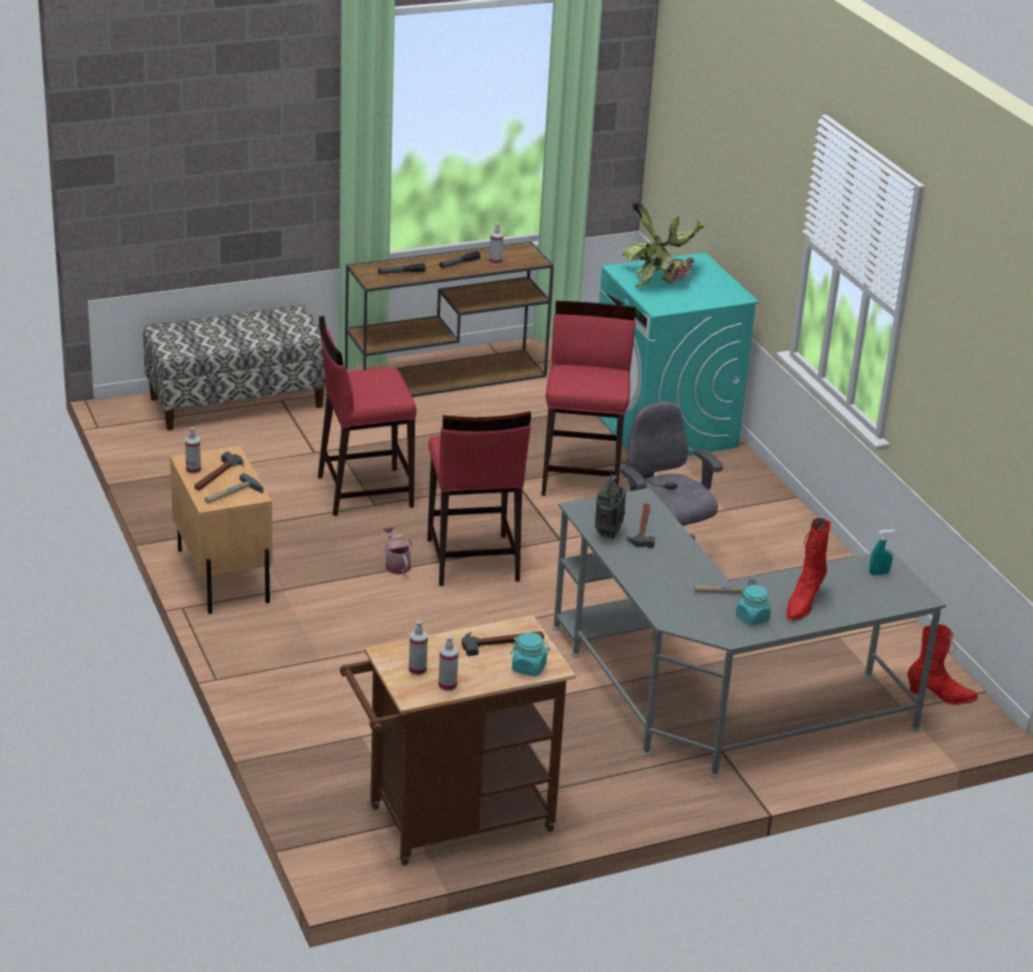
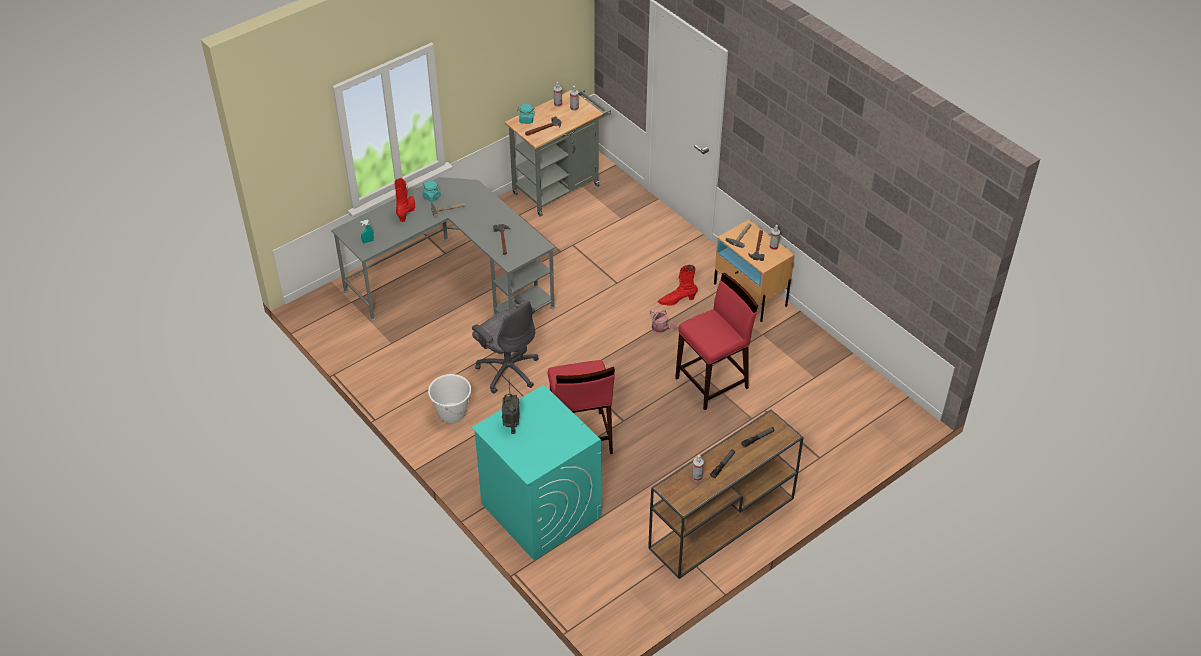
camera: 165 degrees right, 15 degrees up
bench [143,305,325,430] -> none
brown cart [340,615,576,866] -> grey cart [505,89,611,217]
red stool [427,411,531,586] -> none
radio [595,471,626,539] -> radio moved to [502,380,520,434]
potted plant [622,201,704,287] -> none
red boot [907,624,978,705] -> red boot moved to [658,265,698,306]
none -> white bucket [428,374,471,423]

